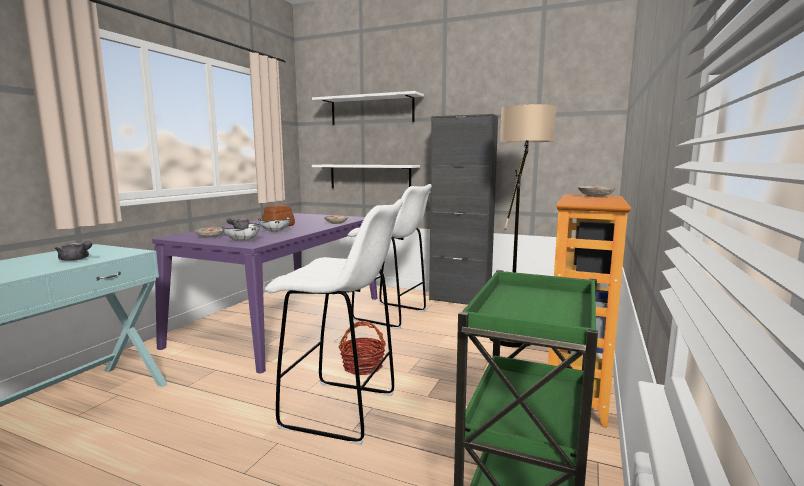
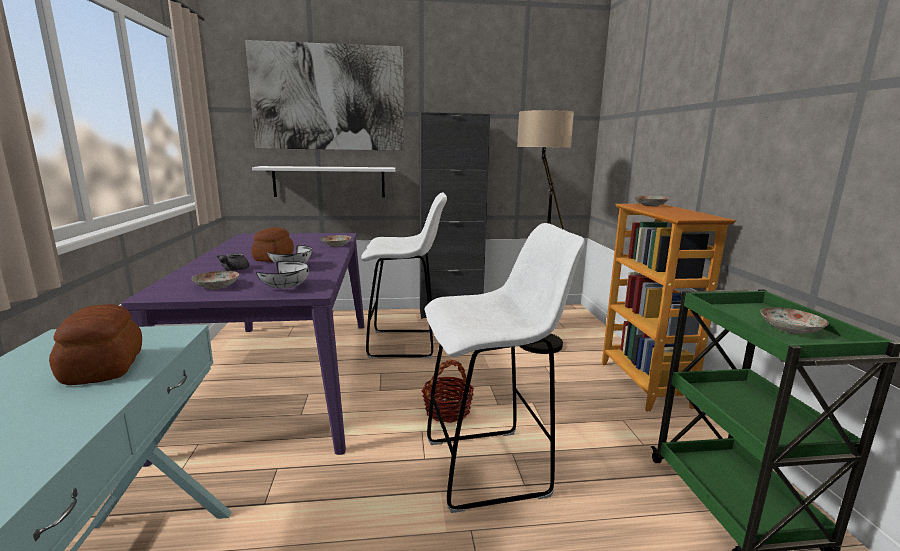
camera: 30 degrees left, 5 degrees up
grey teapot [55,241,92,261] -> bread [49,304,142,385]
white shelf [312,91,424,125] -> picture [245,40,404,151]
none -> plate [760,307,829,334]

